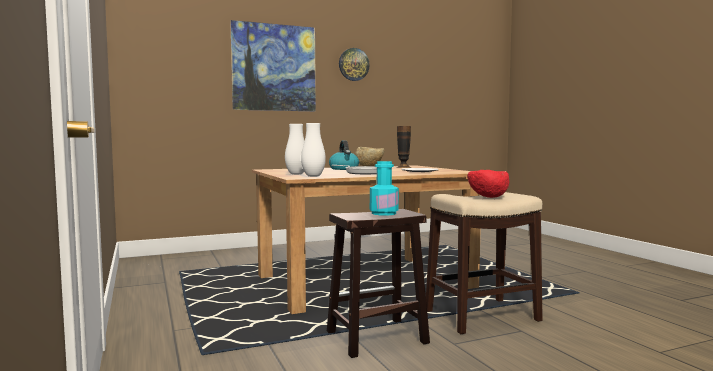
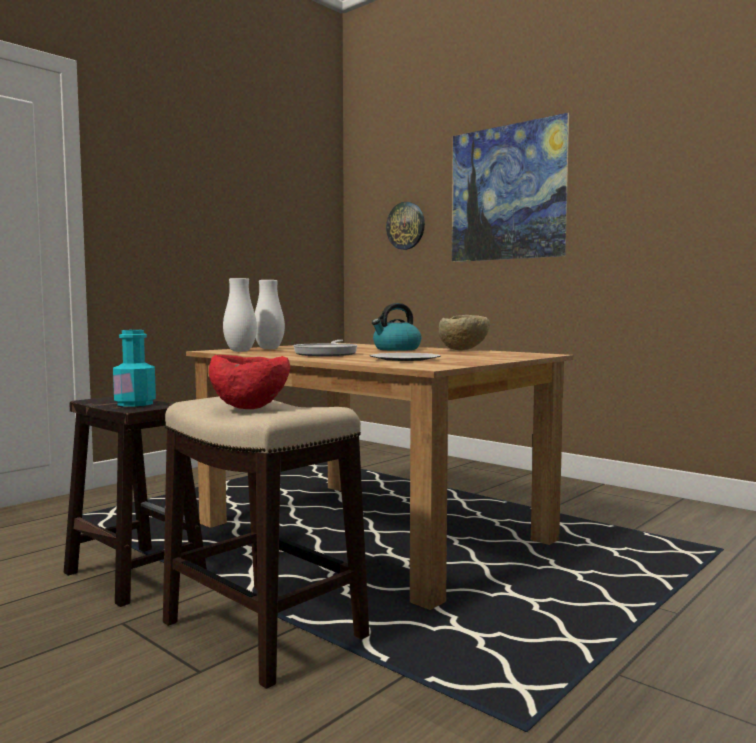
camera: 65 degrees right, 0 degrees up
wall clock [339,48,370,81] -> wall clock moved to [386,202,425,250]
vase [396,126,411,168] -> none

